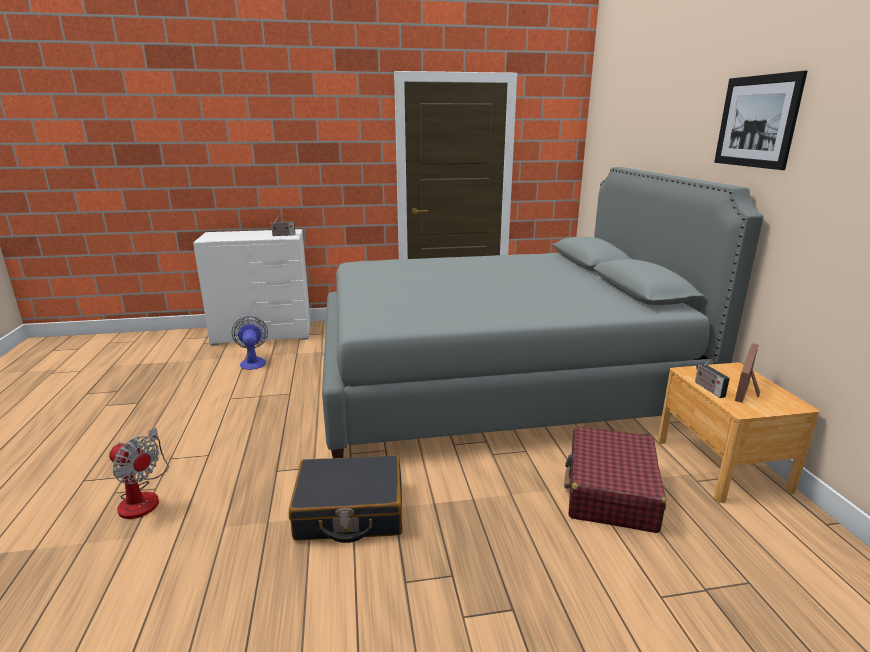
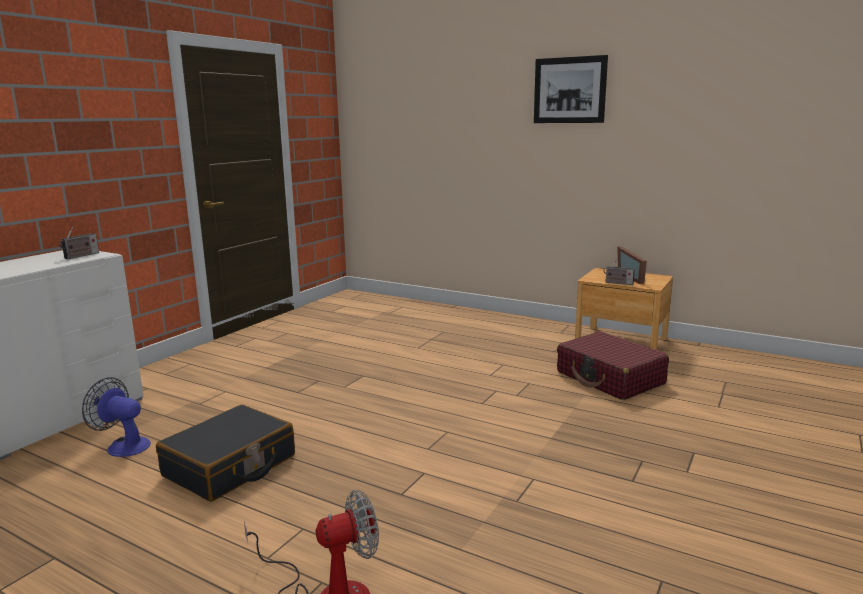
camera: 50 degrees left, 5 degrees down
black suitcase [289,455,402,543] -> black suitcase moved to [156,405,295,502]
grey bed [322,167,764,458] -> none

